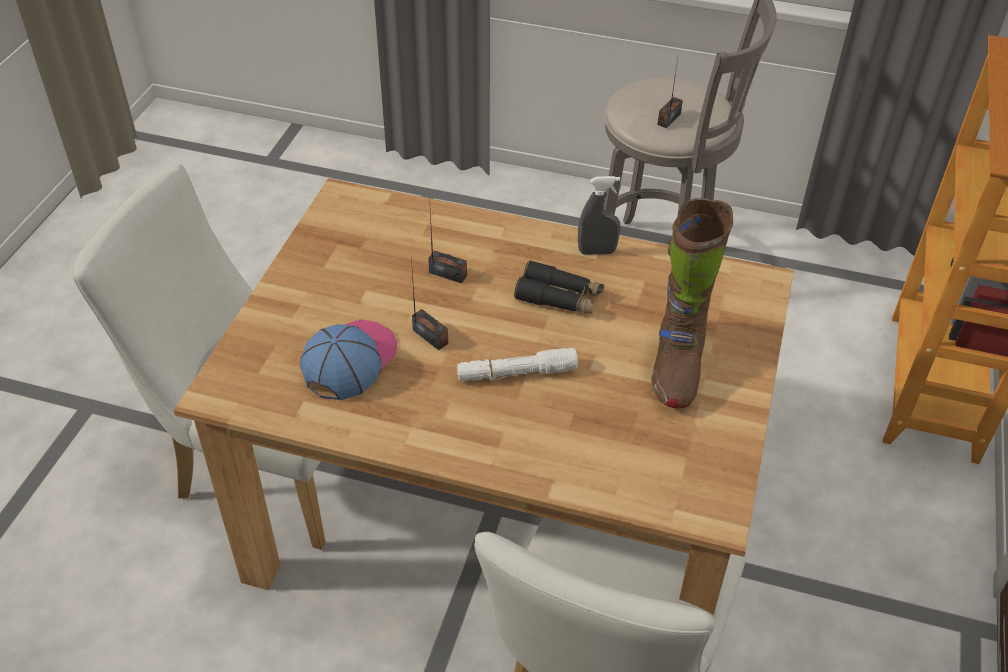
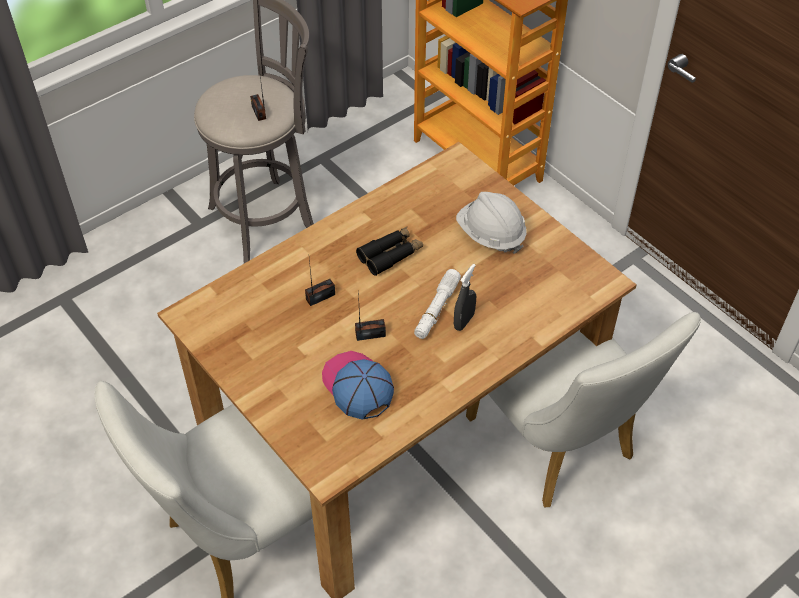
camera: 55 degrees left, 5 degrees up
grey spray bottle [578,176,620,255] -> grey spray bottle moved to [454,264,476,331]
brown boot [651,198,733,408] -> white hard hat [456,192,526,254]

